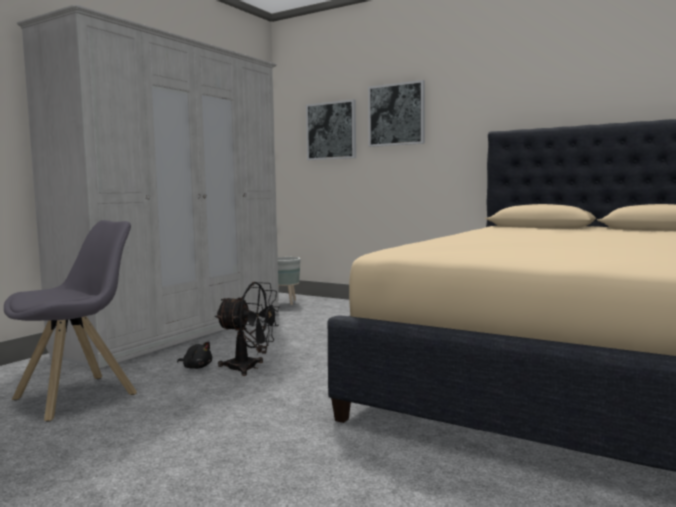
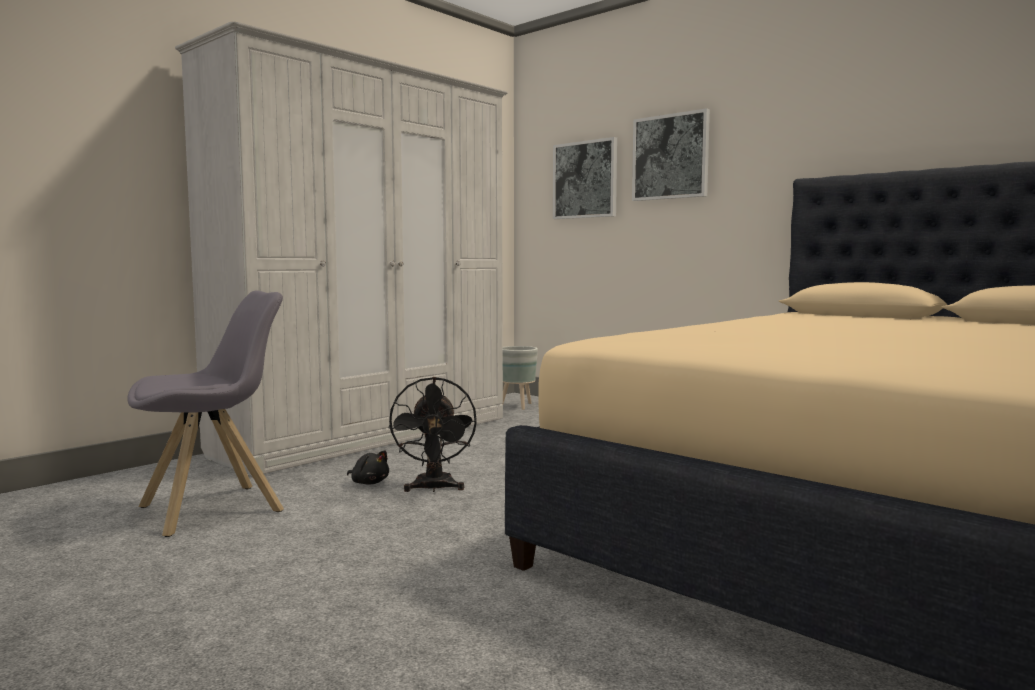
camera: 10 degrees right, 0 degrees up
black fan [215,282,280,376] -> black fan turned 60 degrees clockwise [389,377,477,492]

